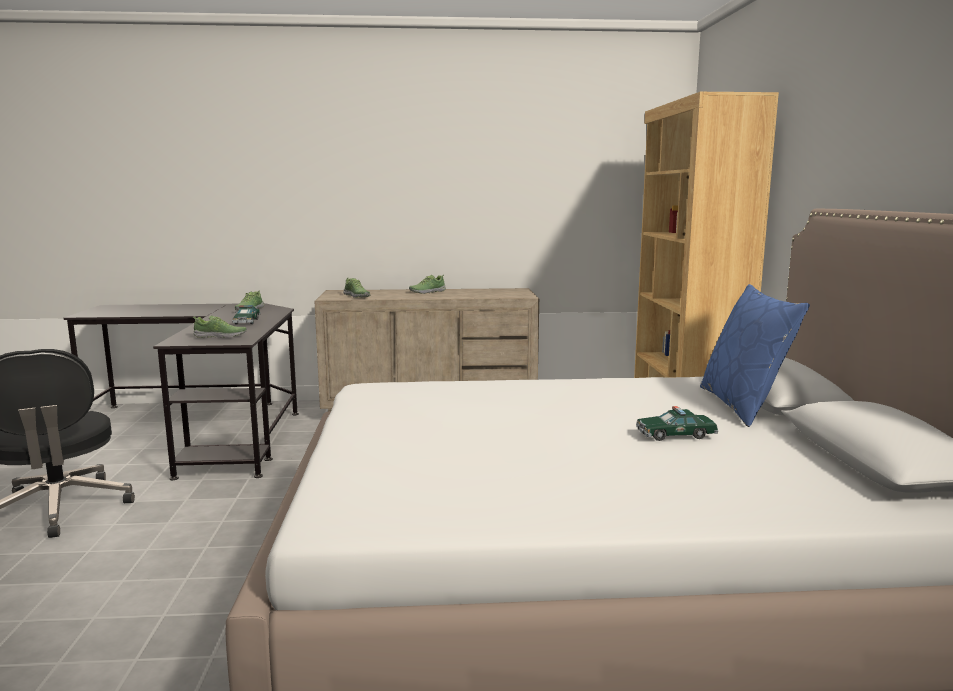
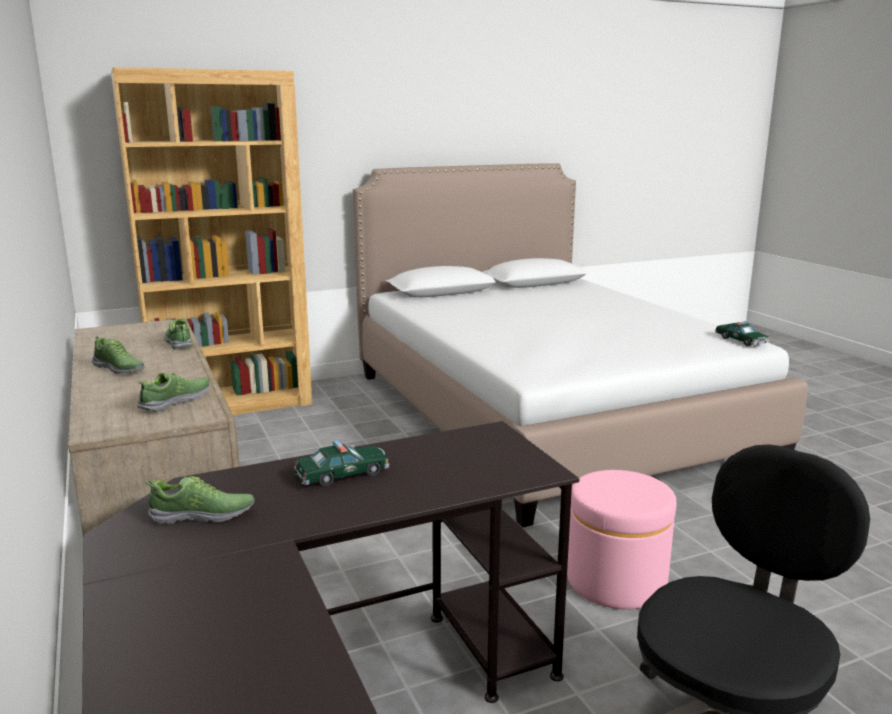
camera: 110 degrees left, 5 degrees up
shoe [193,315,247,338] -> shoe moved to [164,318,193,350]
toy car [636,406,719,441] -> toy car moved to [715,321,769,346]
blue pillow [700,284,810,427] -> none
none -> pink ottoman [567,470,676,610]

